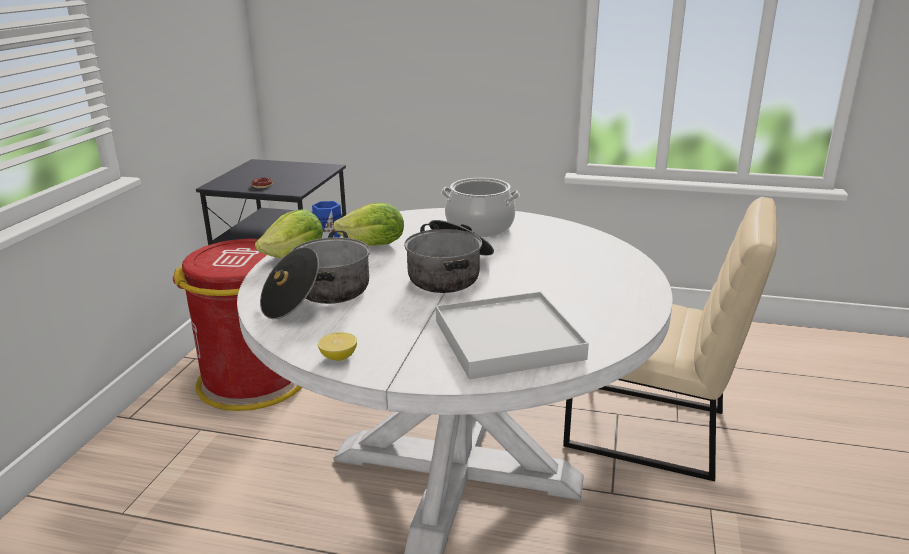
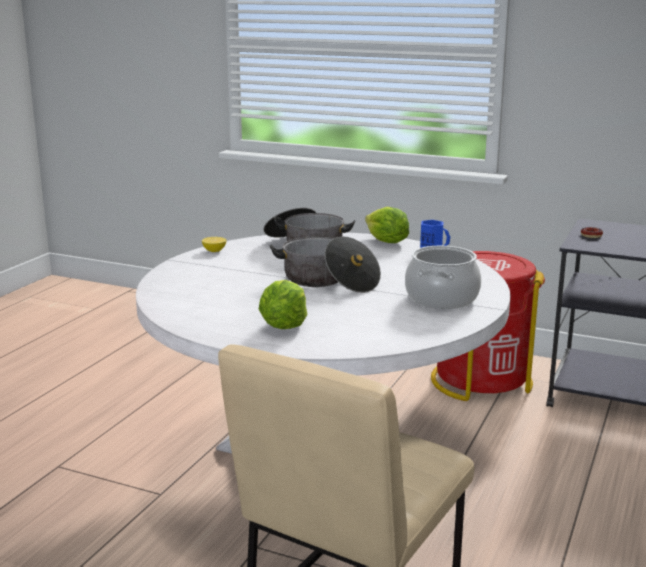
camera: 100 degrees right, 5 degrees down
lettuce [333,202,404,246] -> lettuce moved to [259,280,307,329]
white tray [436,291,589,379] -> none

